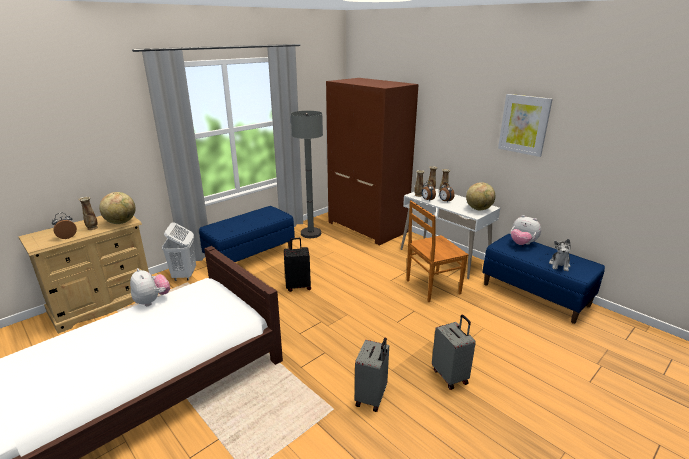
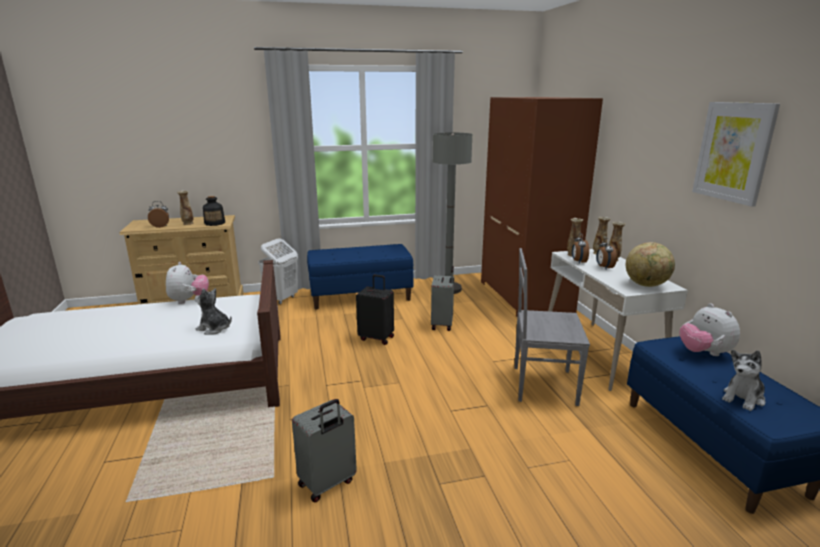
camera: 30 degrees right, 5 degrees down
globe [99,192,136,224] -> bottle [203,196,225,226]
brown chair [407,200,468,302] -> grey chair [514,248,590,406]
grey suitcase [432,315,476,390] -> grey suitcase moved to [431,266,454,331]
none -> plush toy [195,288,232,335]

